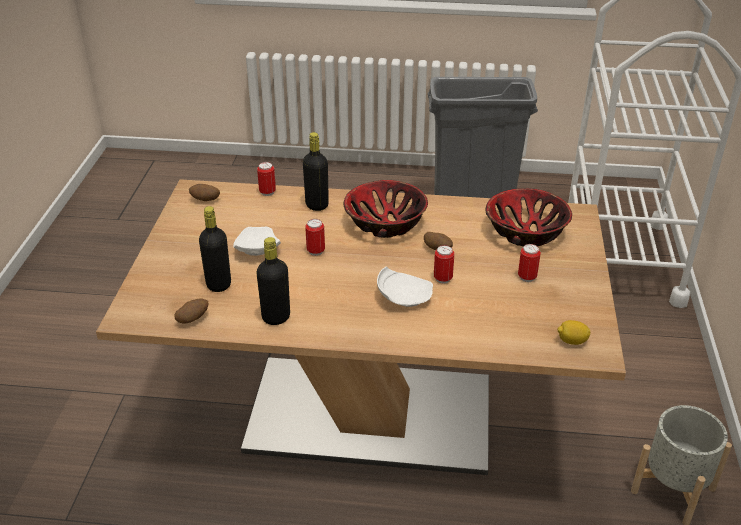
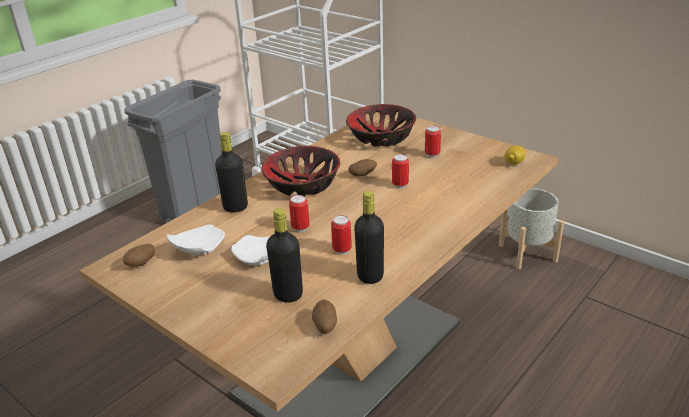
camera: 55 degrees left, 5 degrees down
can [257,162,276,196] -> can moved to [331,215,352,255]
white plate [377,266,433,307] -> white plate moved to [167,225,225,255]

